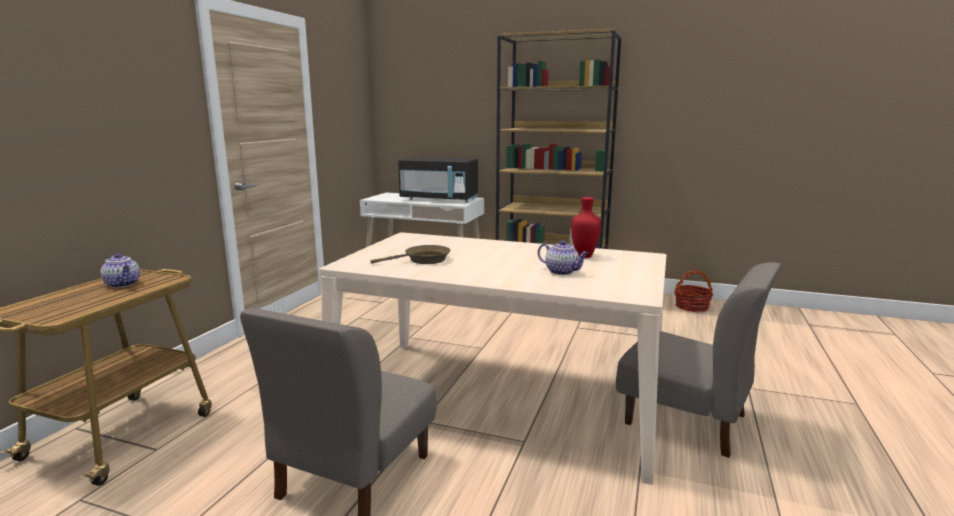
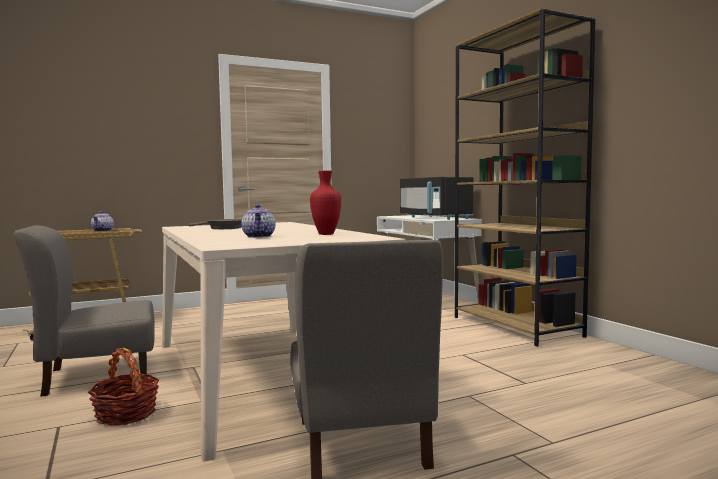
camera: 45 degrees right, 10 degrees down
basket [674,270,713,312] -> basket moved to [88,348,159,426]

